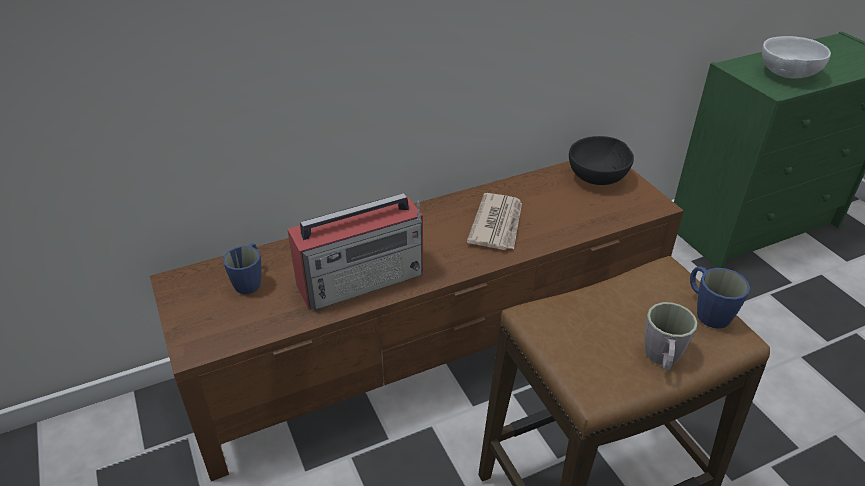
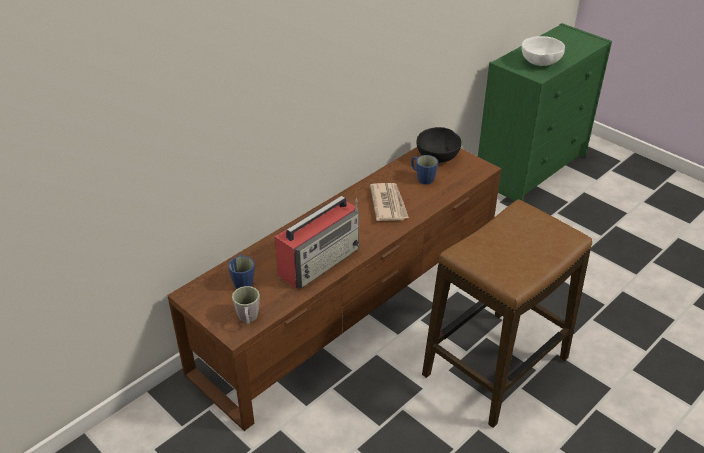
camera: 20 degrees left, 0 degrees up
grey mug [645,302,698,370] -> grey mug moved to [232,286,260,325]
blue mug [690,266,750,329] -> blue mug moved to [411,155,438,184]

